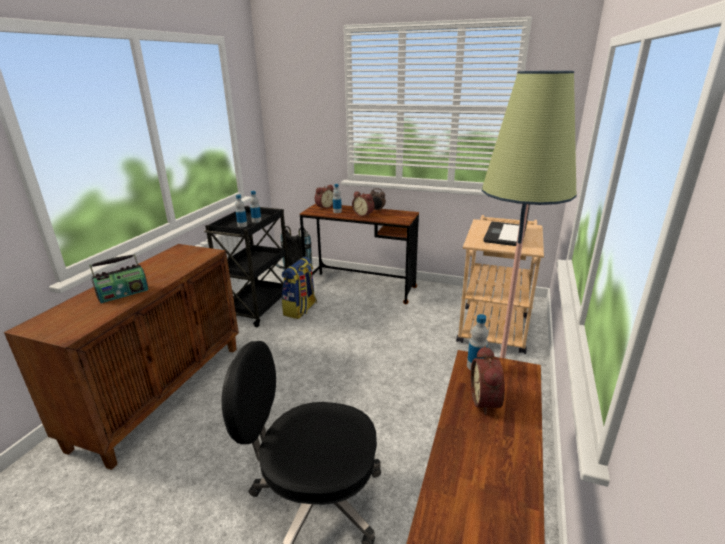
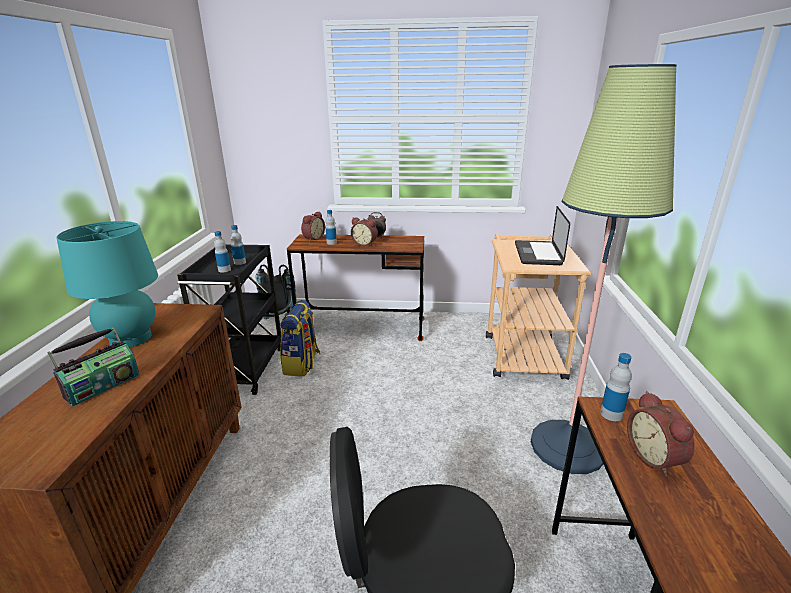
camera: 15 degrees left, 0 degrees up
none -> turquoise table lamp [56,221,158,348]

